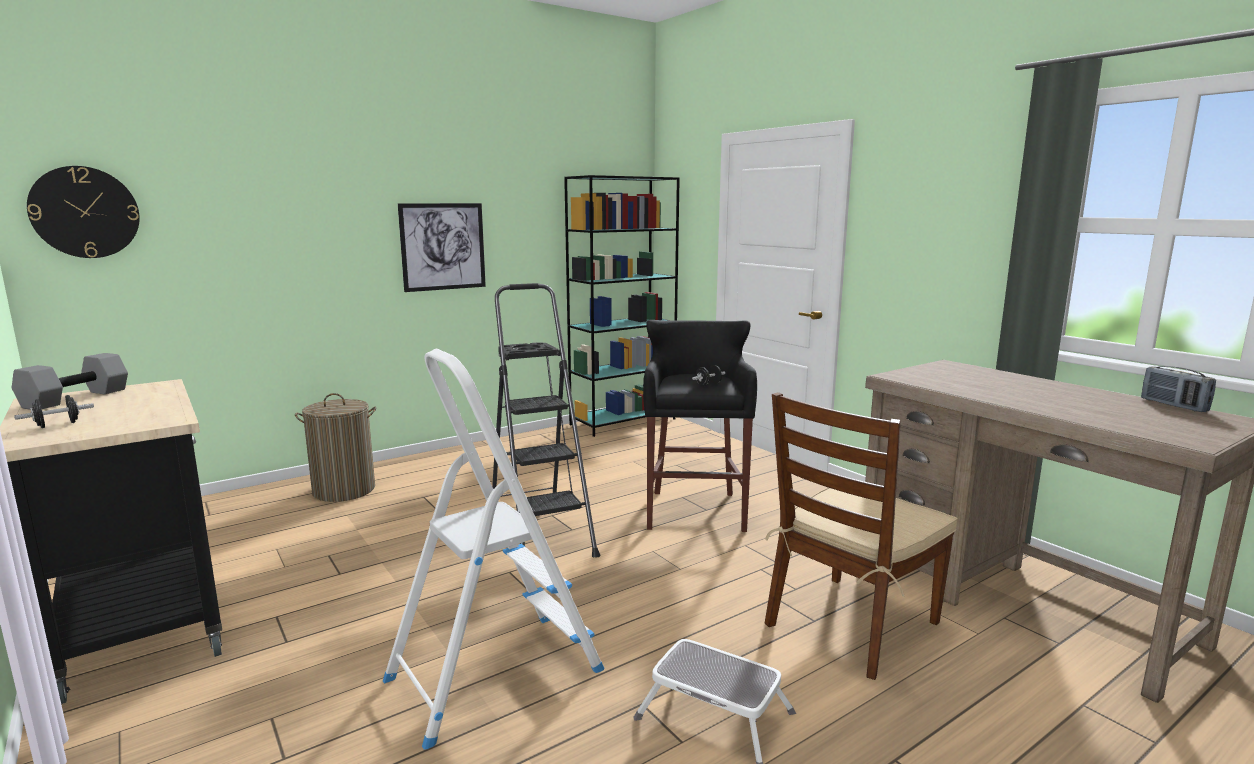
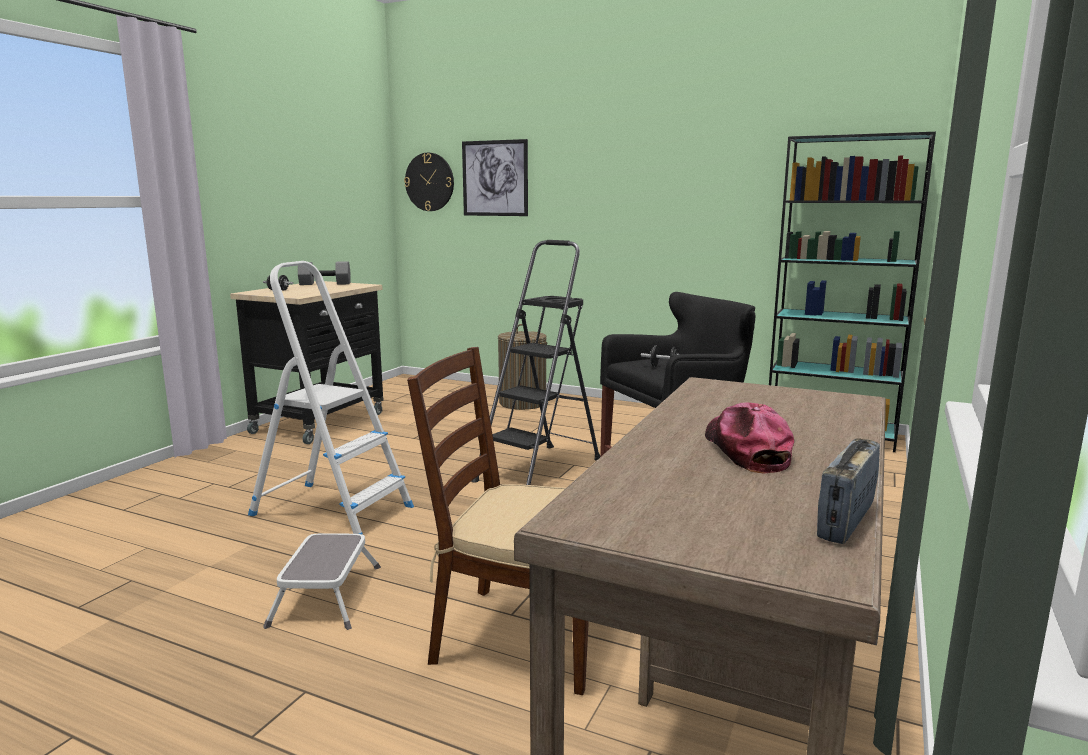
camera: 60 degrees right, 0 degrees up
picture [398,203,486,292] -> picture moved to [462,139,528,216]
none -> cap [705,403,794,474]

